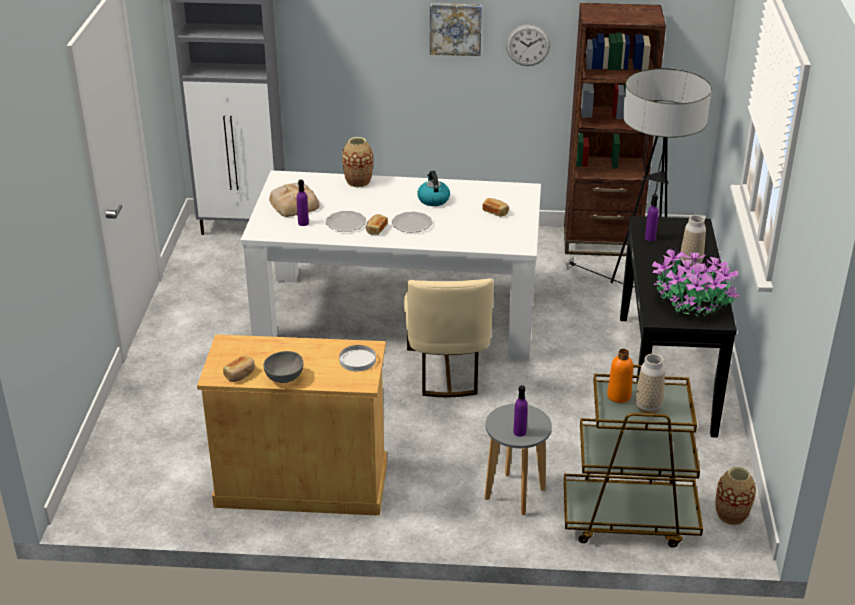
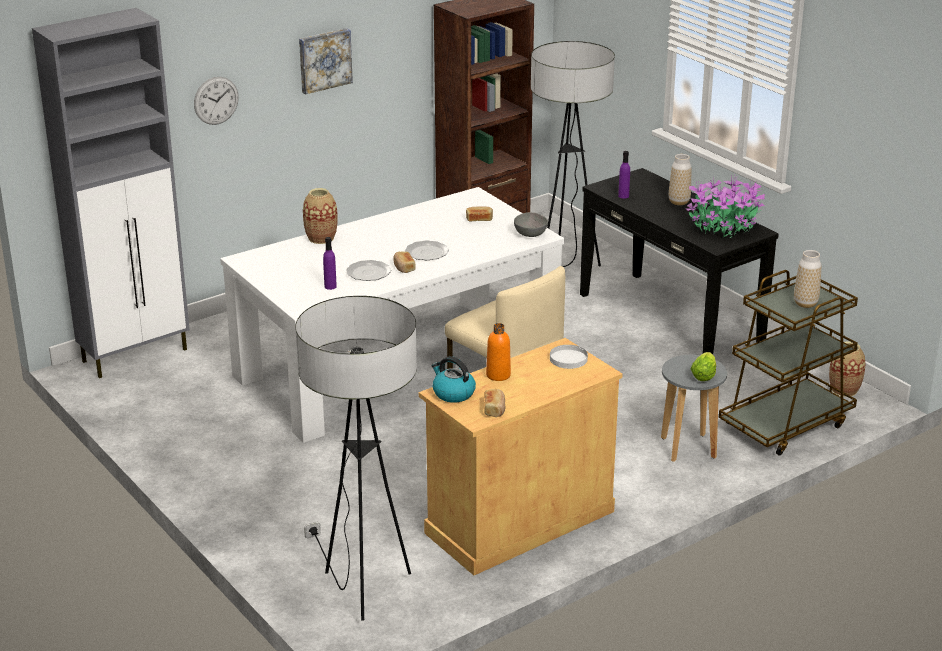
camera: 40 degrees left, 5 degrees down
grey bowl [263,351,304,383] -> grey bowl moved to [514,212,548,237]
bread [269,182,320,217] -> none
kettle [417,171,450,206] -> kettle moved to [431,356,476,403]
wall clock [506,24,550,66] -> wall clock moved to [194,77,239,125]
purple bottle [513,385,528,437] -> lettuce [691,352,716,381]
orange bottle [607,349,633,403] -> orange bottle moved to [486,323,511,381]
none -> floor lamp [295,296,417,621]

